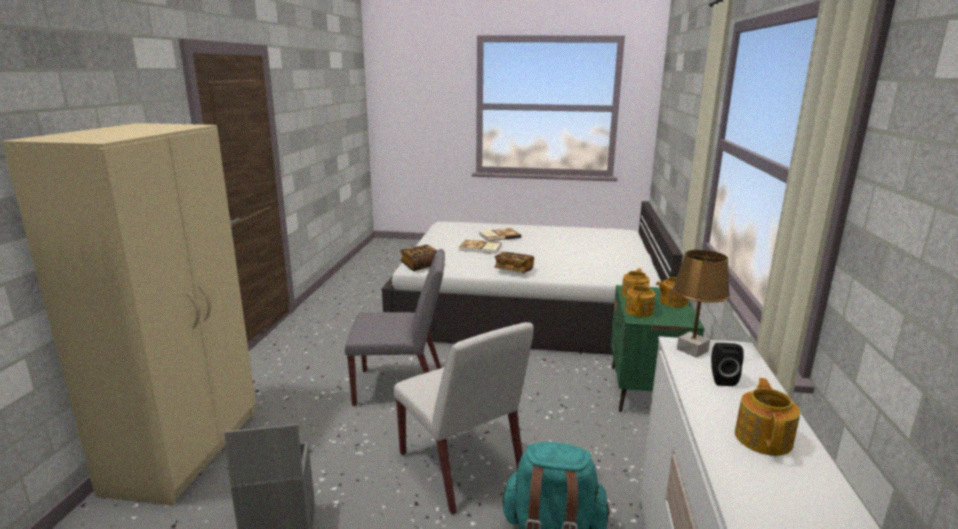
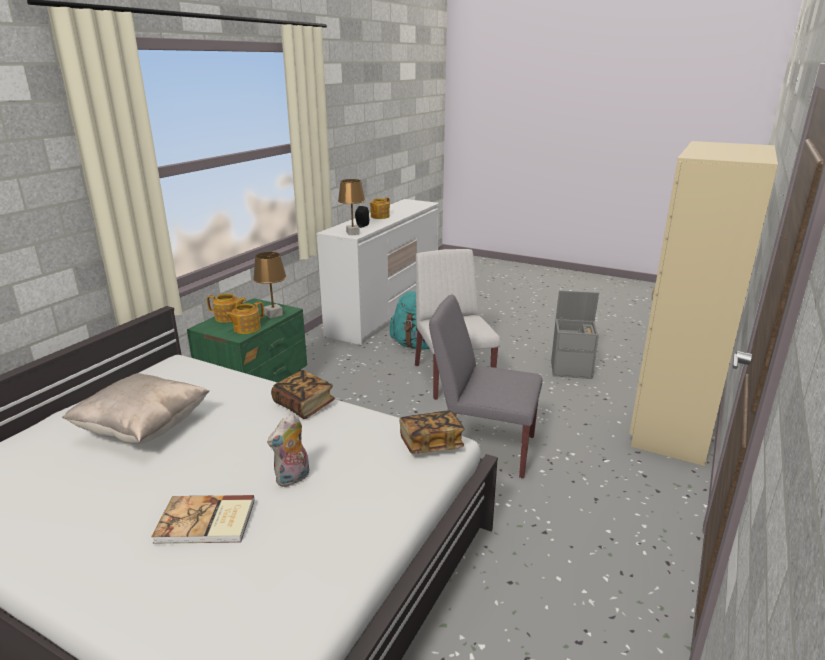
camera: 160 degrees left, 5 degrees up
book [459,240,501,254] -> plush toy [267,413,310,487]
teapot [625,283,655,317] -> brown table lamp [253,252,287,318]
none -> beige pillow [62,373,209,444]

